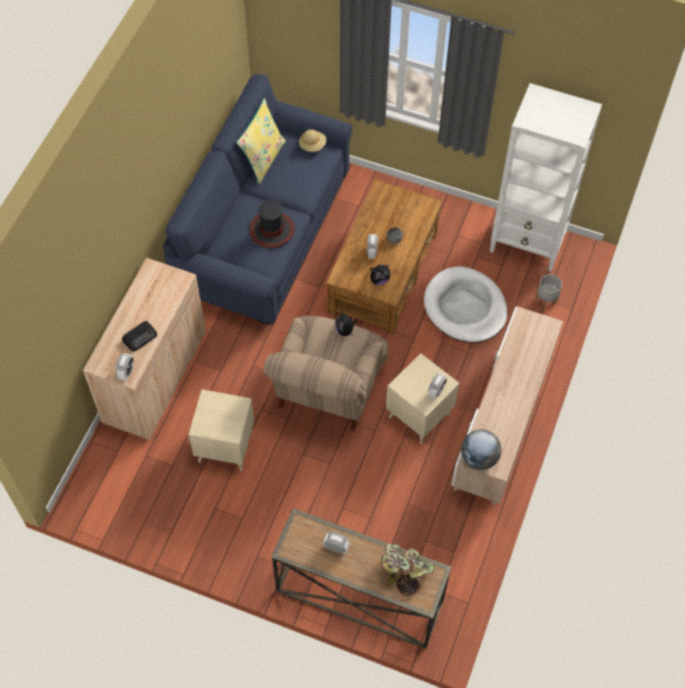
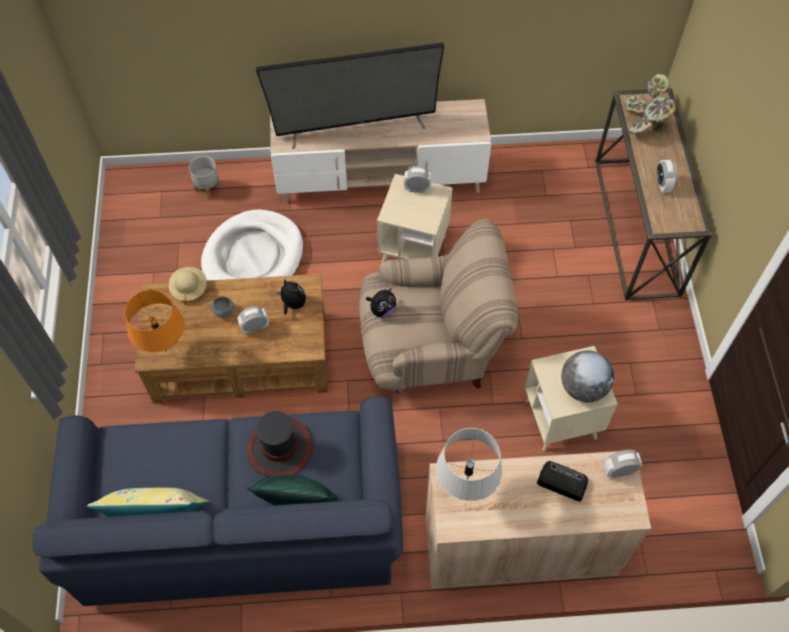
camera: 115 degrees left, 0 degrees up
beige hat [299,129,326,152] -> beige hat moved to [169,267,207,305]
globe [461,429,502,470] -> globe moved to [561,350,614,402]
white bookcase [490,83,602,271] -> none
none -> orange table lamp [125,290,184,352]
none -> green pillow [247,475,339,505]
none -> television [256,43,444,149]
none -> grey table lamp [436,428,503,501]

